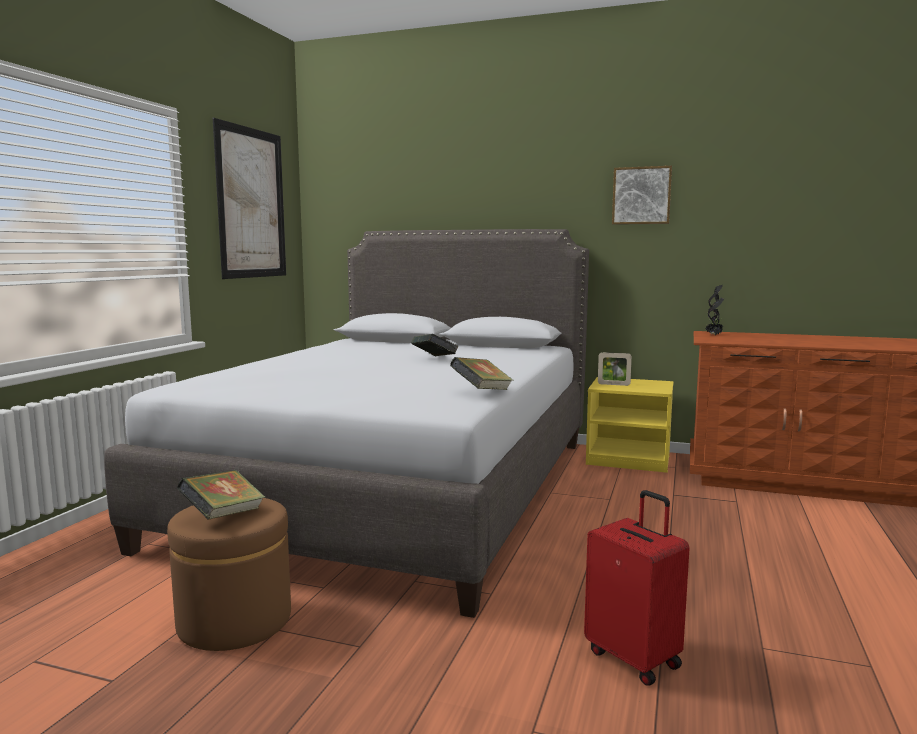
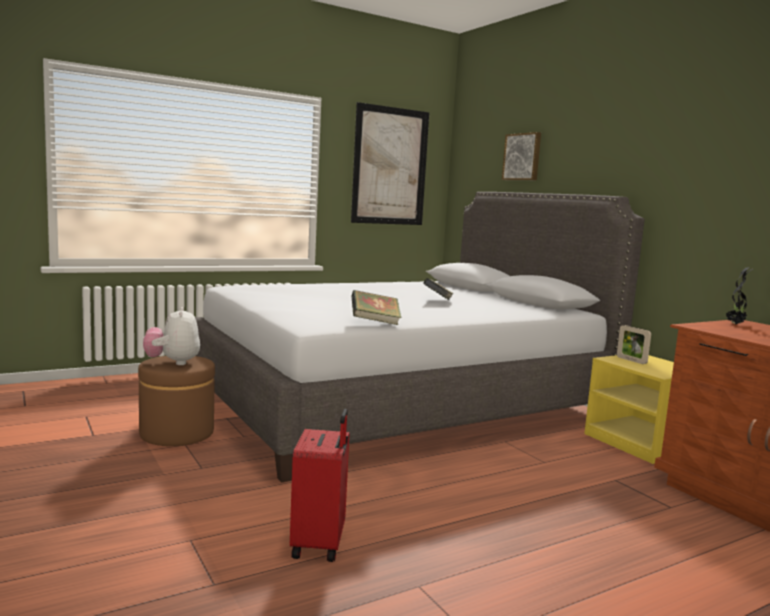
camera: 40 degrees right, 0 degrees up
book [177,470,265,520] -> plush toy [143,307,200,365]
picture [612,166,672,225] -> picture moved to [502,132,541,180]

